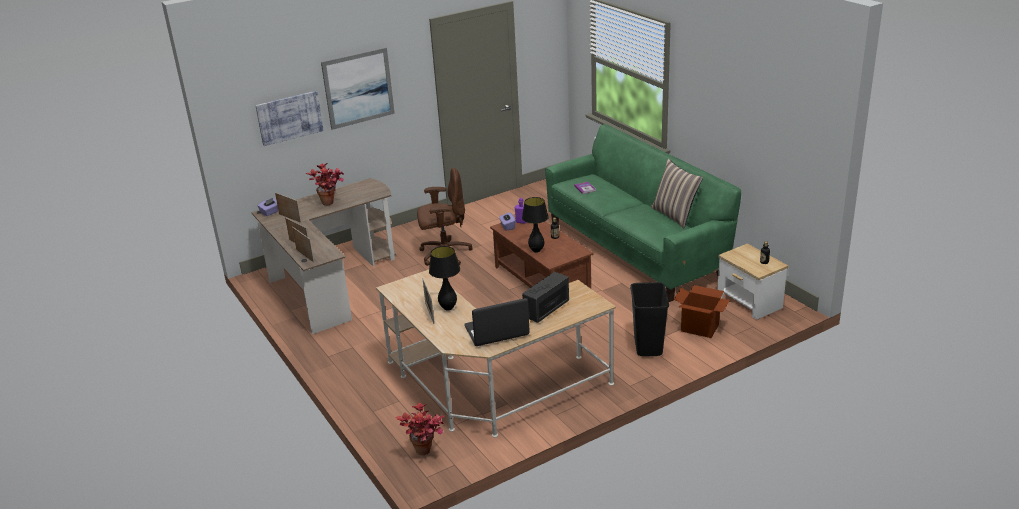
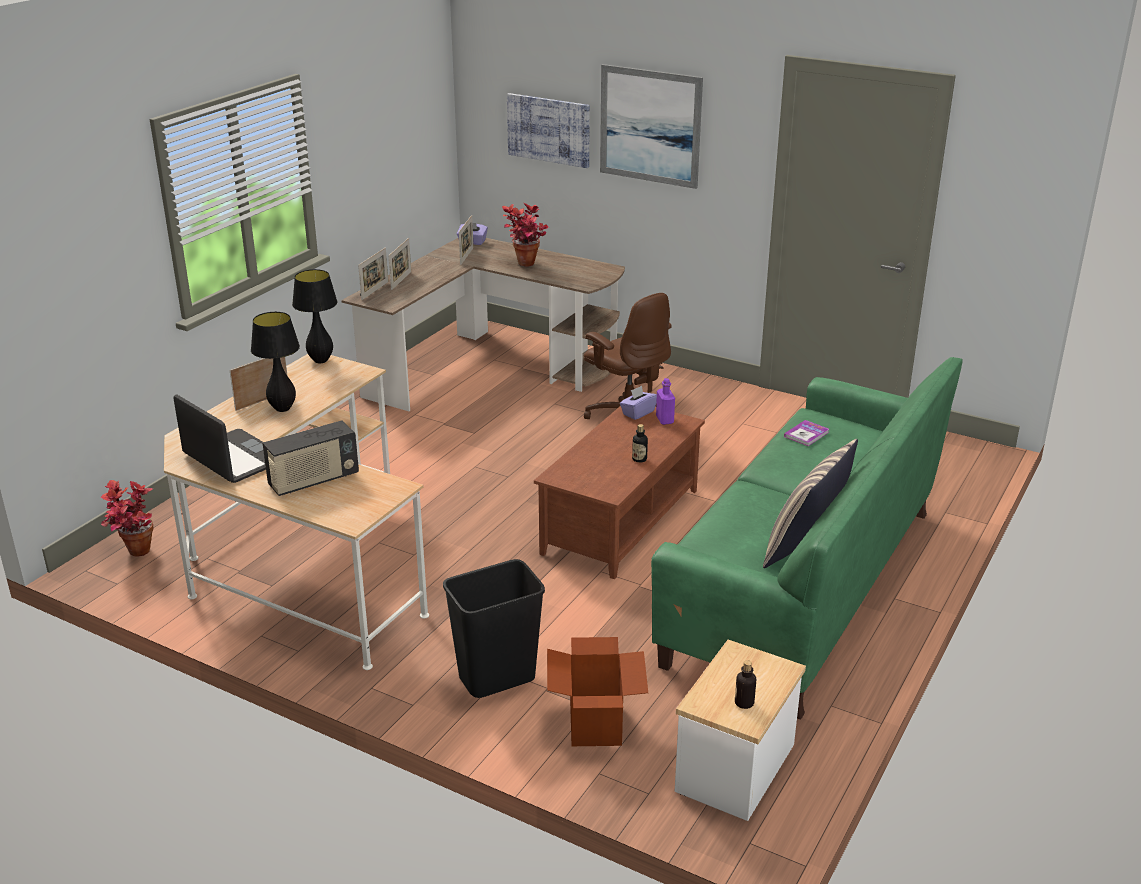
camera: 60 degrees right, 0 degrees up
black table lamp [522,197,549,253] -> black table lamp moved to [292,269,337,363]
radio [522,272,569,323] -> radio turned 135 degrees clockwise [262,421,359,496]

